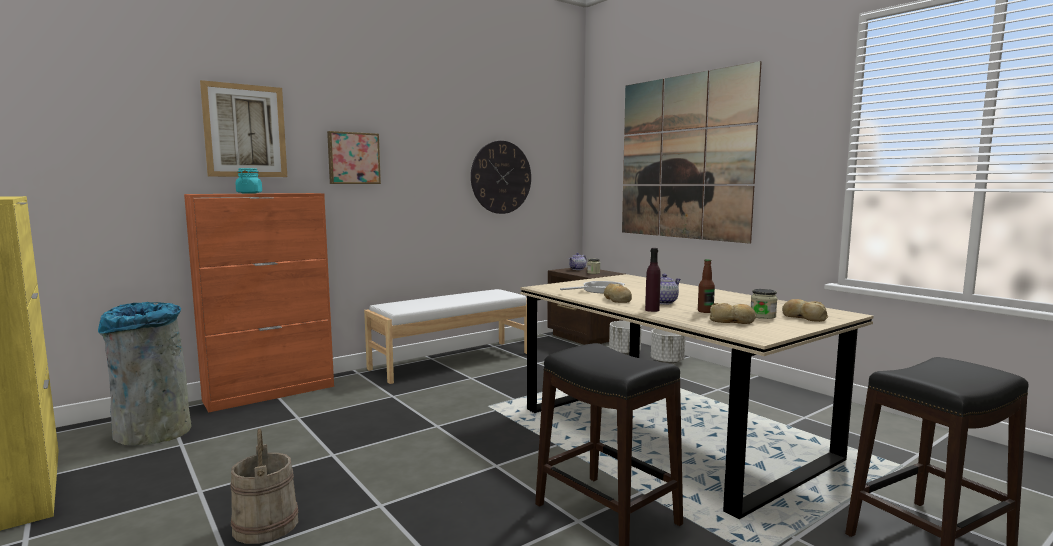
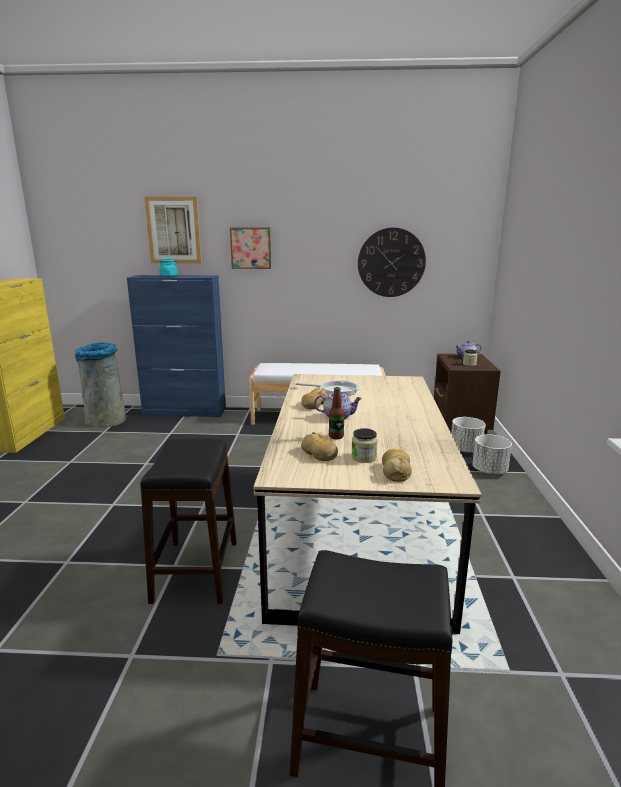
camera: 40 degrees right, 10 degrees up
orange cabinet [184,193,334,413] -> blue cabinet [127,275,226,417]
beige bucket [230,429,298,544] -> none
picture [622,61,762,244] -> none
purple bottle [645,248,661,312] -> none

